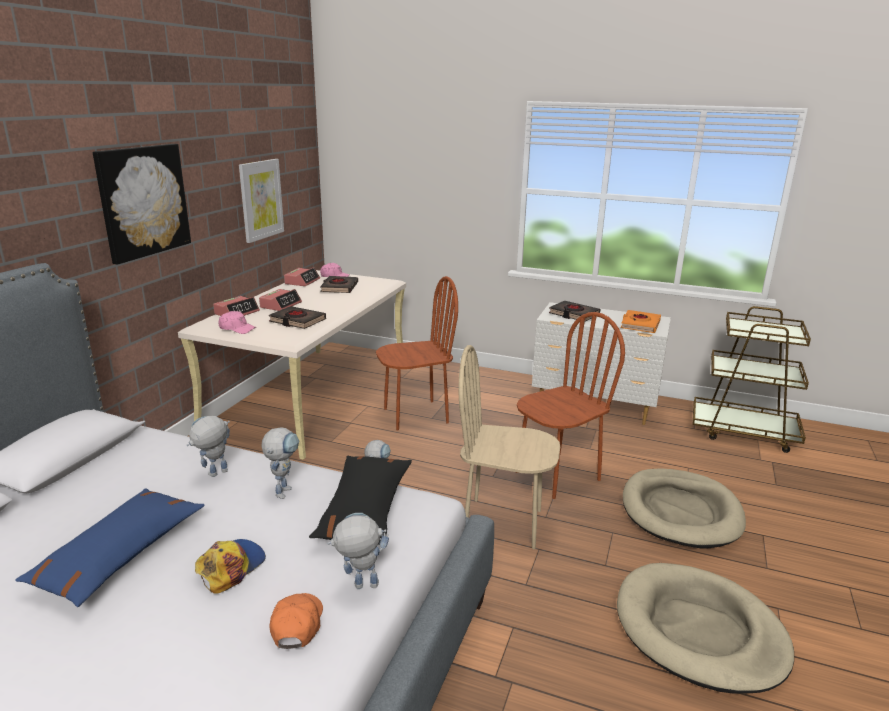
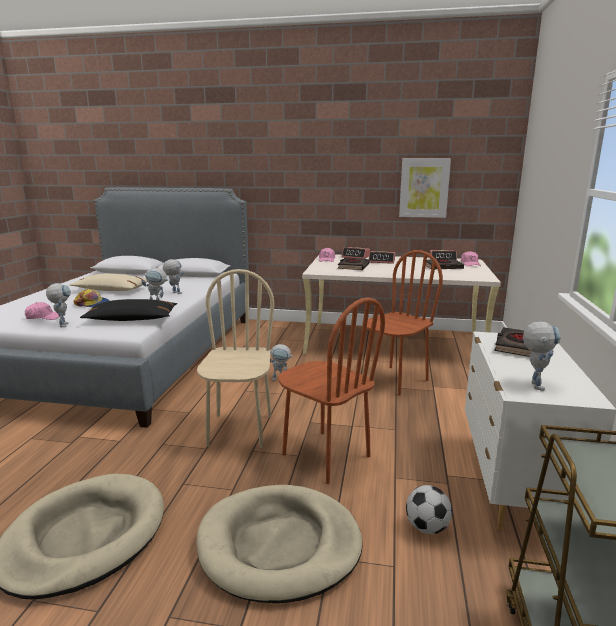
camera: 80 degrees right, 5 degrees down
blue pillow [15,488,204,607] -> beige pillow [69,274,147,291]
picture [93,144,191,265] -> none
orange cap [269,593,323,649] -> pink cap [25,302,59,320]
brown chair [376,276,458,431] -> brown chair turned 105 degrees counterclockwise [365,250,443,396]
orange book [620,310,661,333] -> toy robot [523,321,561,391]
none -> football [406,485,452,534]

